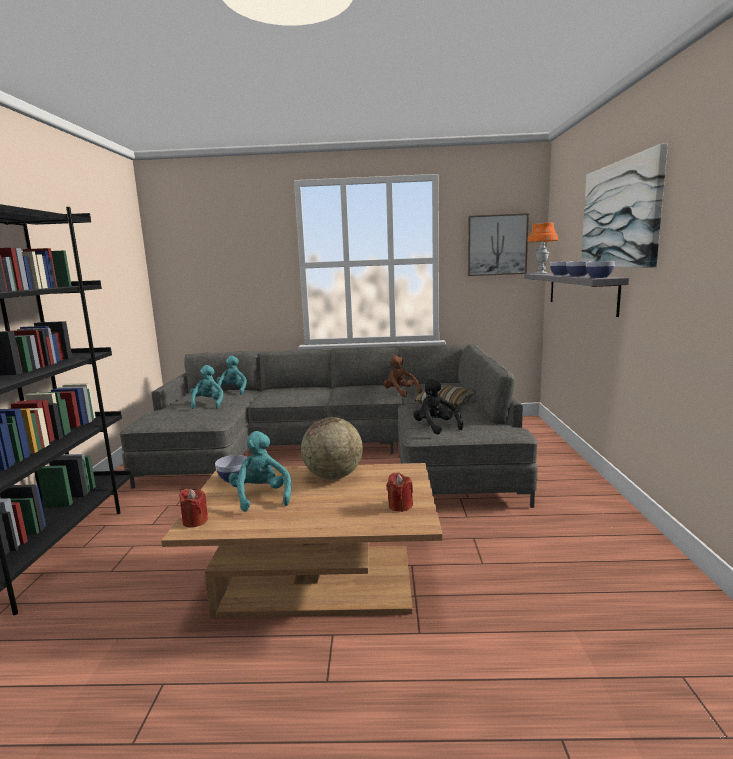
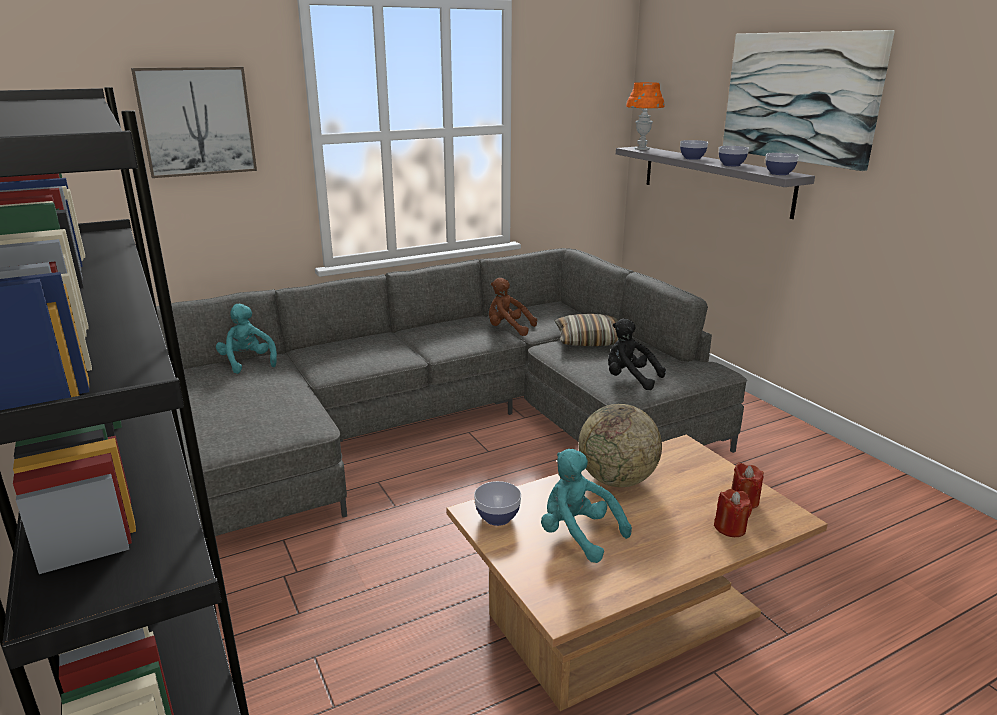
camera: 30 degrees left, 10 degrees up
red candle [179,489,208,528] -> red candle moved to [714,489,752,537]
turquoise plush toy [190,365,223,409] -> none
picture [468,213,529,276] -> picture moved to [131,67,257,178]

